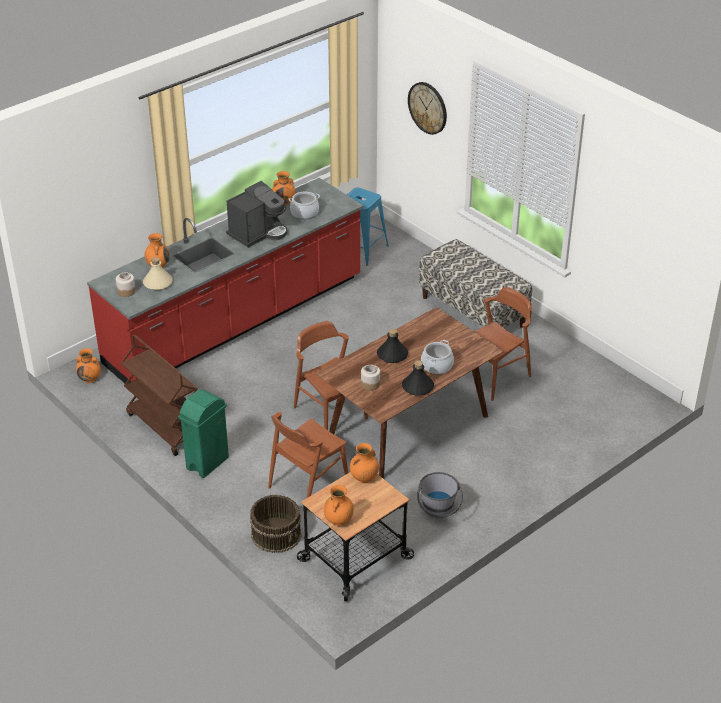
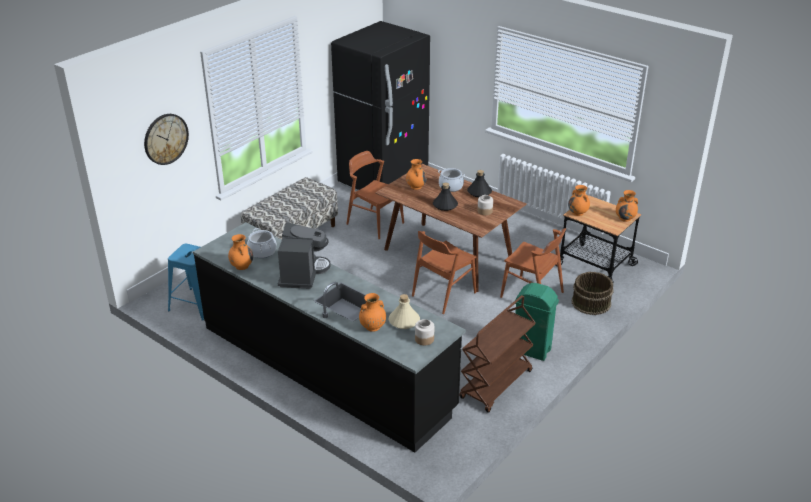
camera: 100 degrees left, 5 degrees down
orange vase [76,348,101,383] -> orange vase moved to [406,159,427,190]
red counter [87,178,364,383] -> black counter [193,222,466,453]
coffee machine [226,181,287,248] -> coffee machine turned 60 degrees clockwise [278,222,331,289]
grey bucket [417,472,463,519] -> none
none -> black fridge [331,21,430,191]

